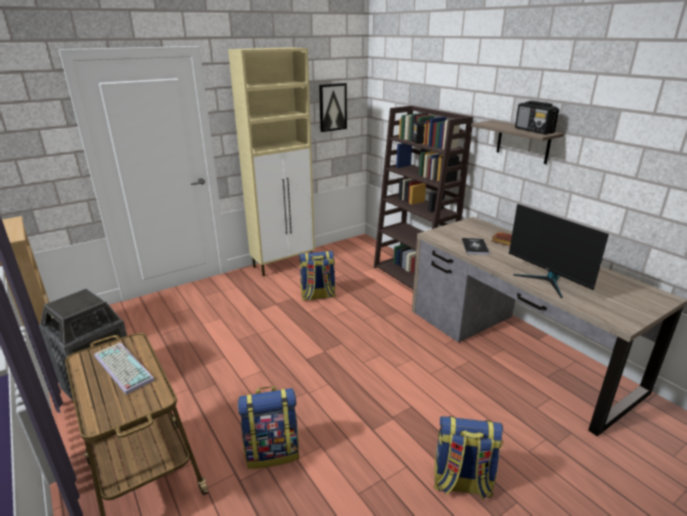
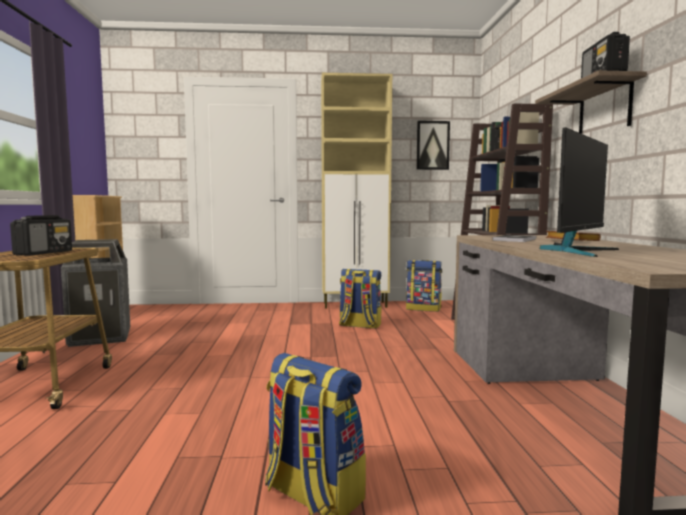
camera: 30 degrees right, 20 degrees down
keyboard [94,343,155,395] -> radio [10,215,72,256]
backpack [238,386,299,469] -> backpack moved to [406,260,442,312]
monitor [509,204,609,298] -> monitor turned 135 degrees counterclockwise [540,127,619,257]

